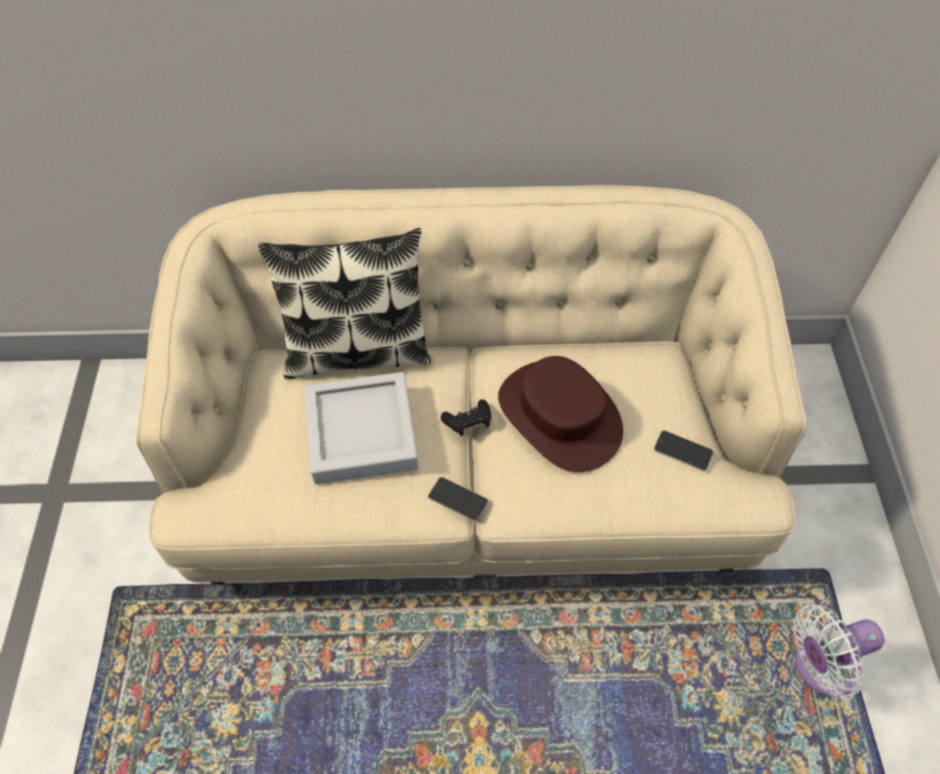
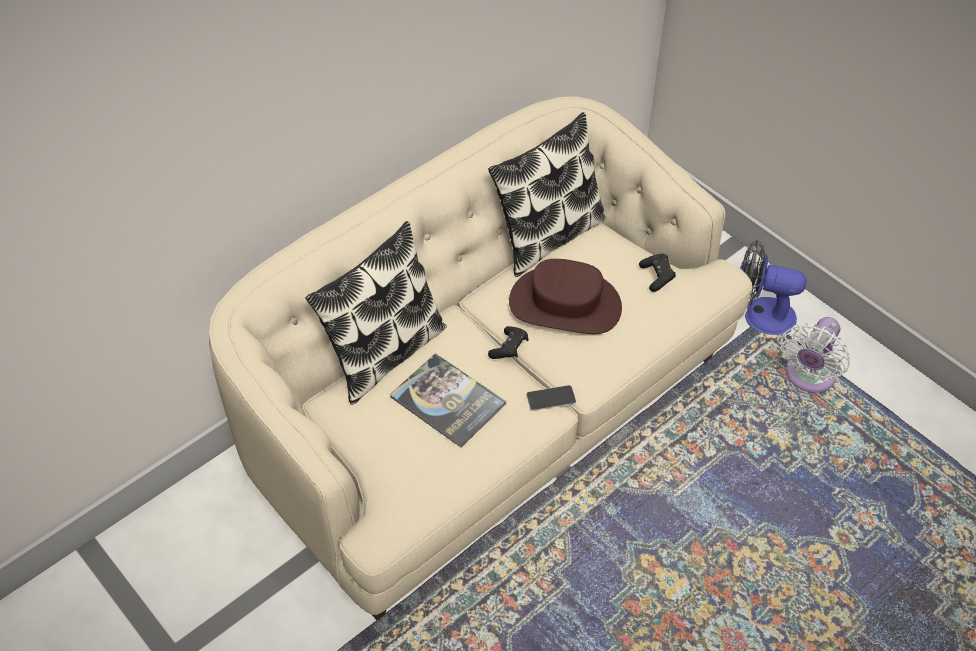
camera: 40 degrees left, 5 degrees down
grey tray [304,372,419,484] -> book [390,353,506,448]
phone [654,430,714,471] -> black game controller [639,254,676,292]
none -> pillow [488,112,607,277]
none -> fan [740,240,806,335]

